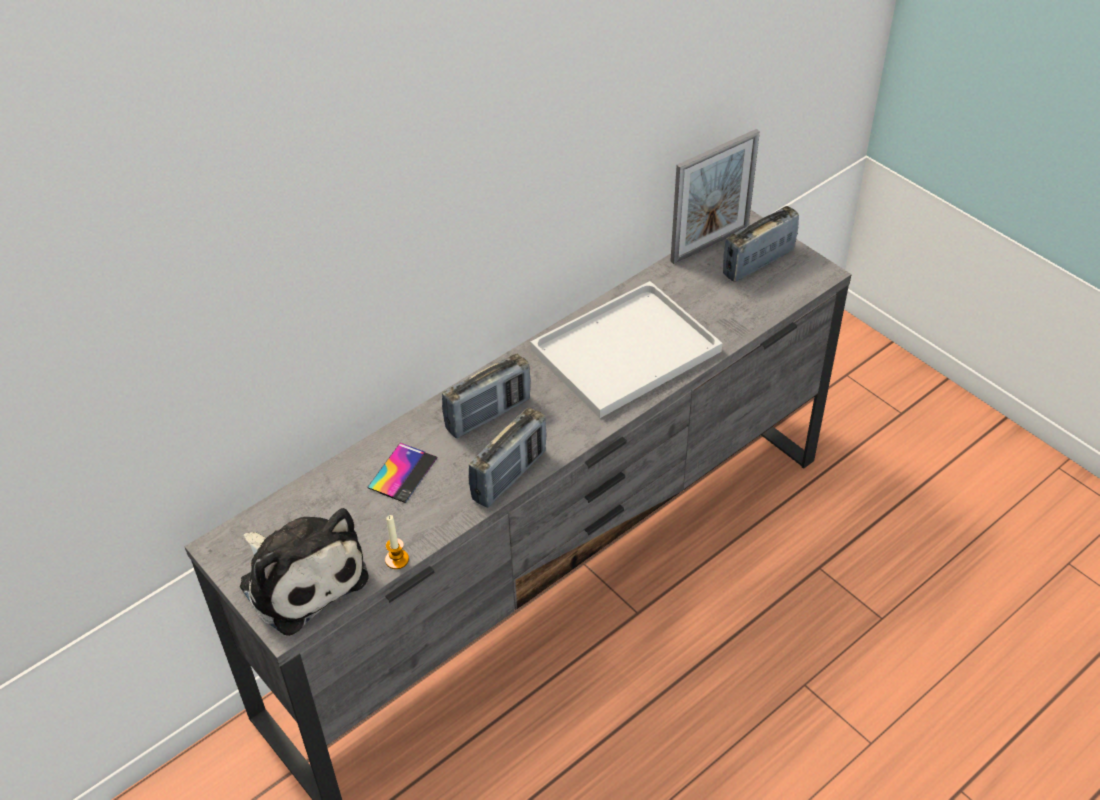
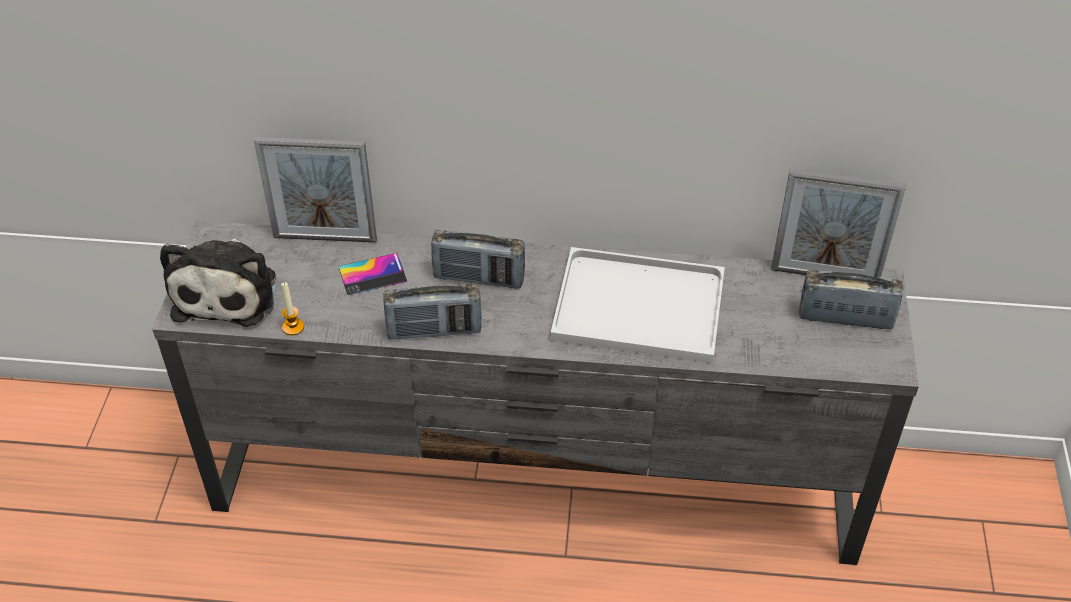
camera: 45 degrees right, 0 degrees up
none -> picture frame [254,137,377,243]

